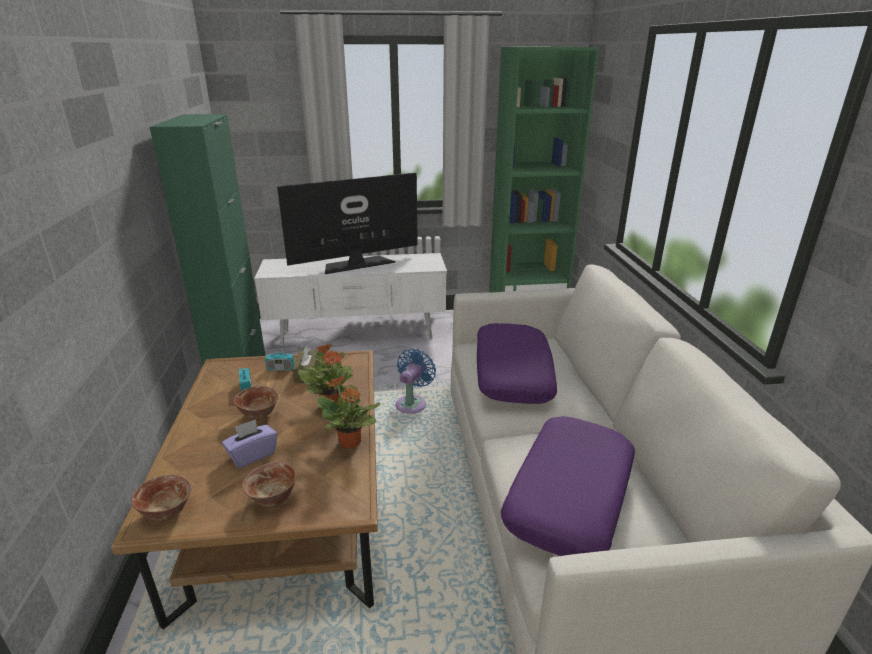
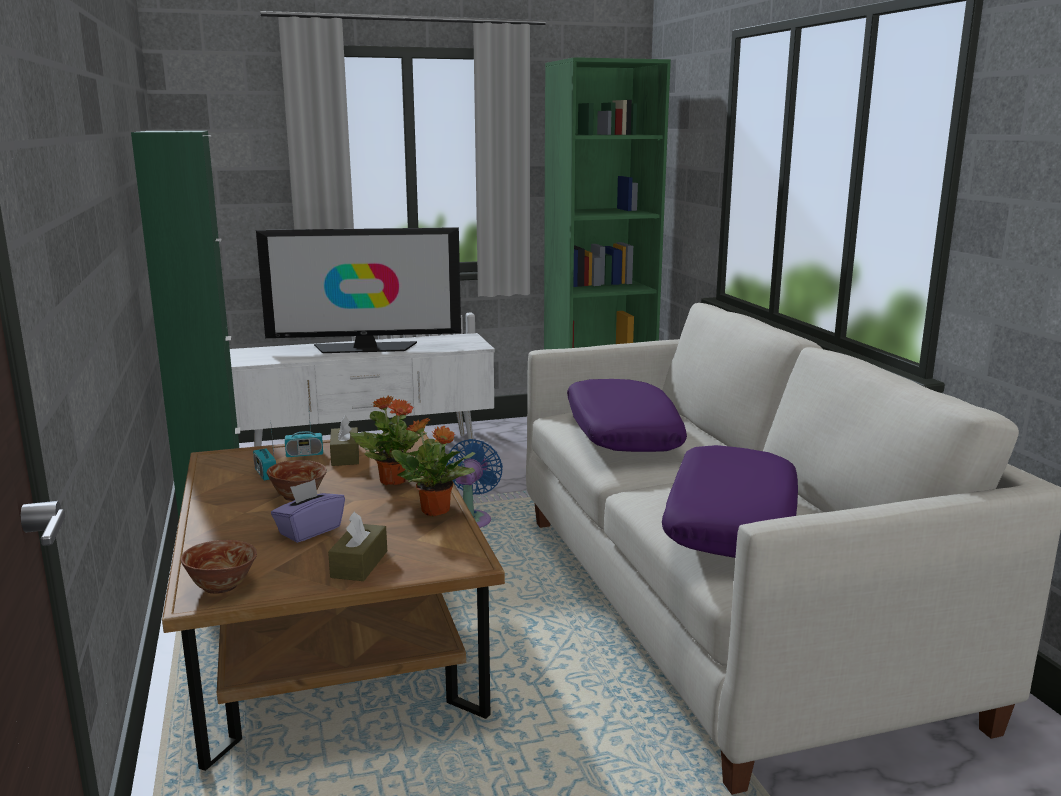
camera: 10 degrees left, 10 degrees down
bowl [242,462,296,508] -> brown tissue box [328,512,387,581]
television [277,173,418,274] -> television turned 150 degrees counterclockwise [256,227,461,353]

